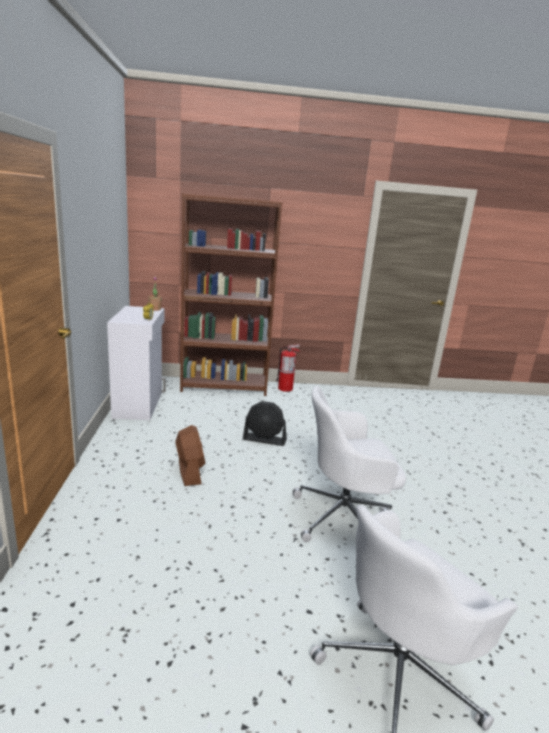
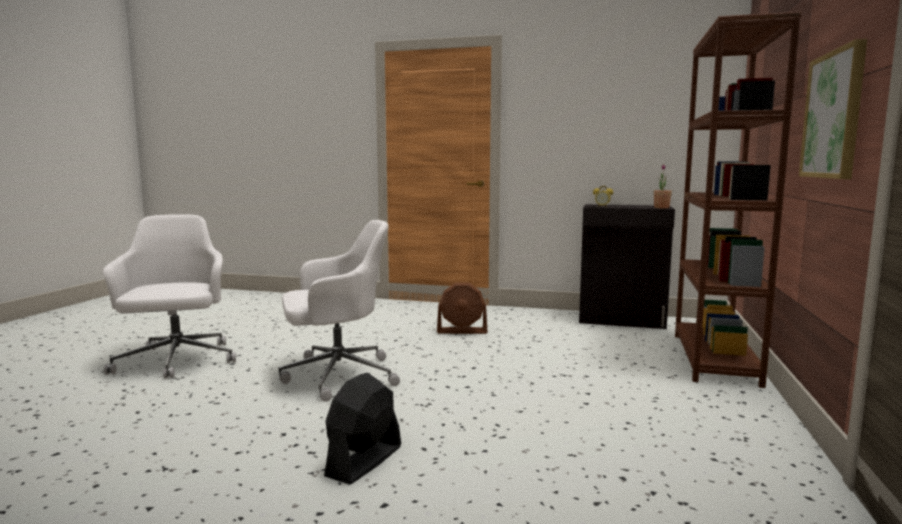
camera: 110 degrees right, 10 degrees down
white cabinet [107,306,165,420] -> black cabinet [579,204,675,329]
black fan [243,401,287,446] -> black fan moved to [324,373,401,485]
fire extinguisher [276,344,300,392] -> none
white office chair [293,386,406,542] -> white office chair turned 60 degrees clockwise [279,220,400,402]
none -> picture [799,39,867,179]

